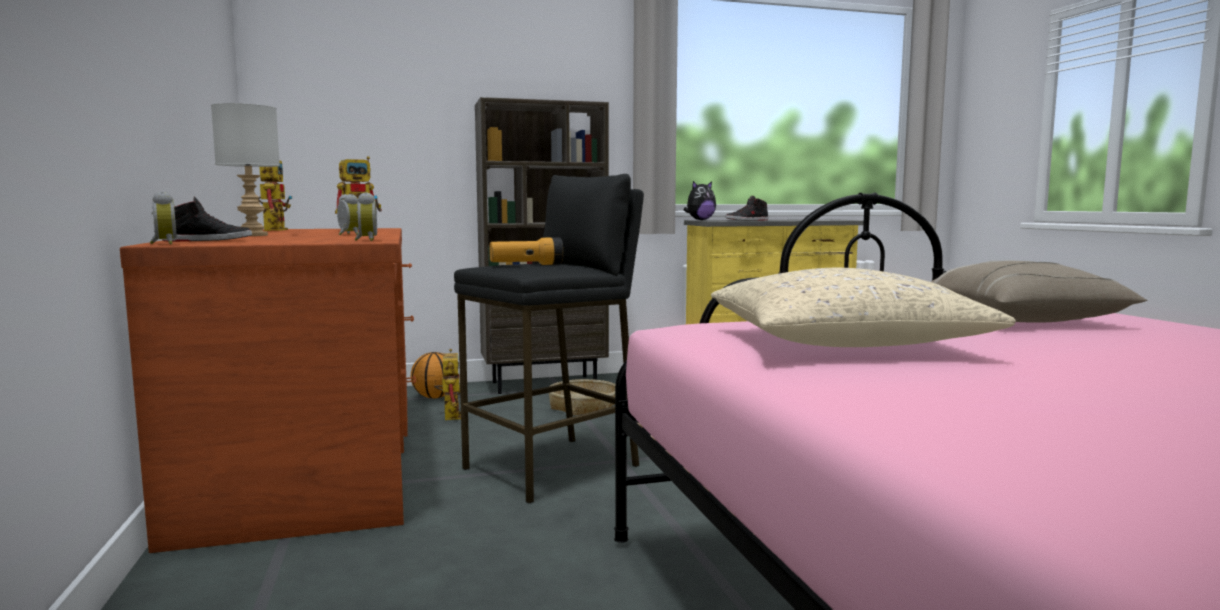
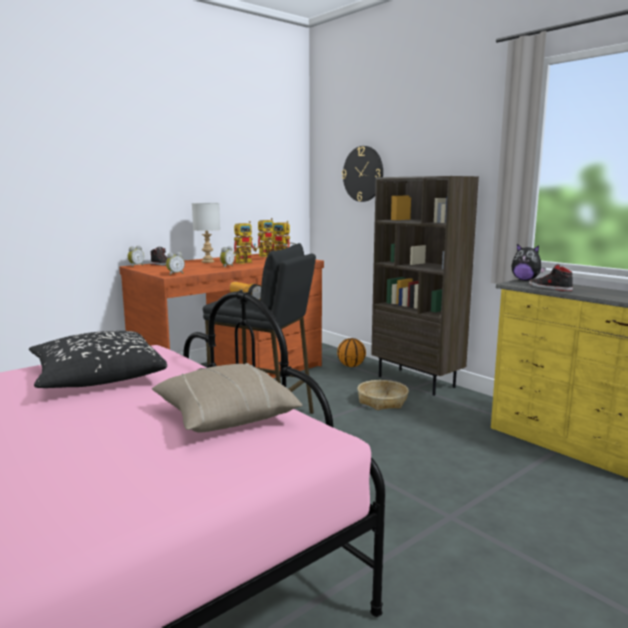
camera: 65 degrees right, 5 degrees up
toy robot [434,349,461,420] -> toy robot moved to [234,221,257,264]
beige pillow [711,268,1016,347] -> black pillow [29,331,167,388]
none -> wall clock [342,146,383,202]

